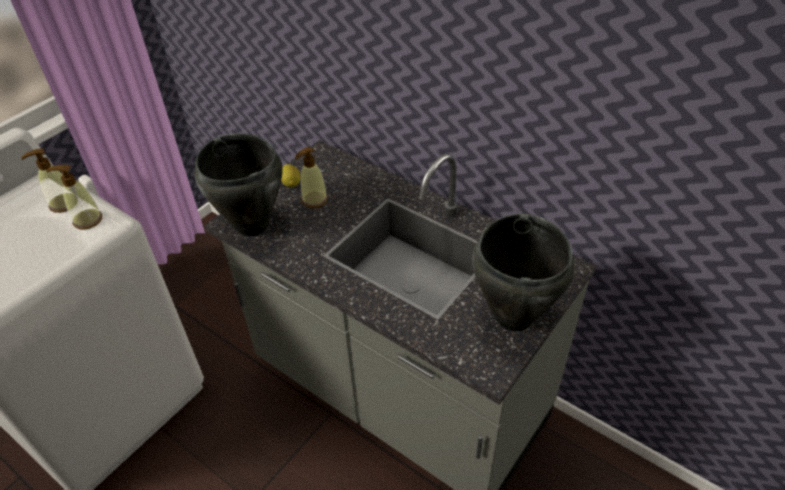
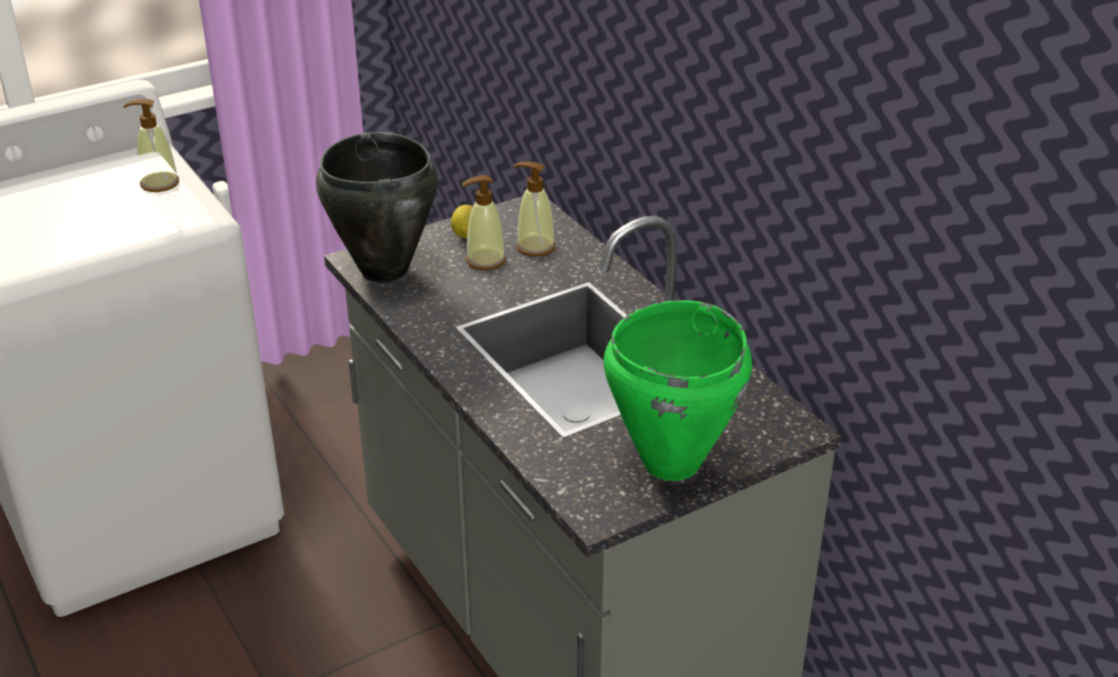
camera: 20 degrees right, 10 degrees down
soap dispenser [46,165,102,230] -> soap dispenser moved to [514,161,556,257]
black cooking pot [472,214,575,332] -> green cooking pot [604,300,752,481]

